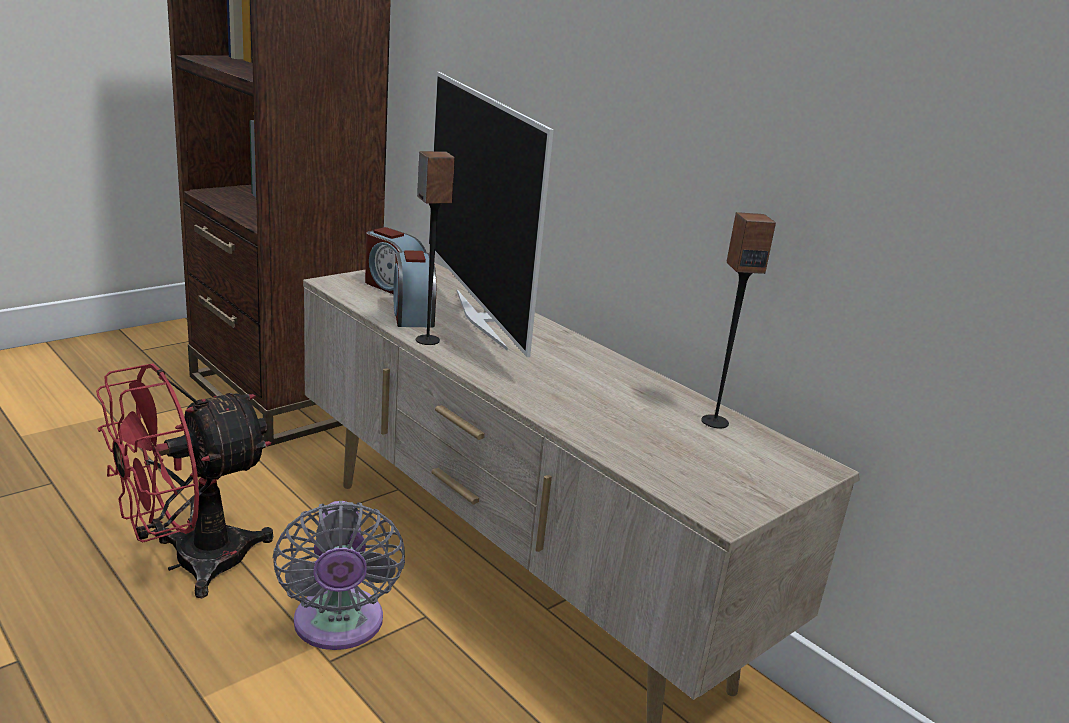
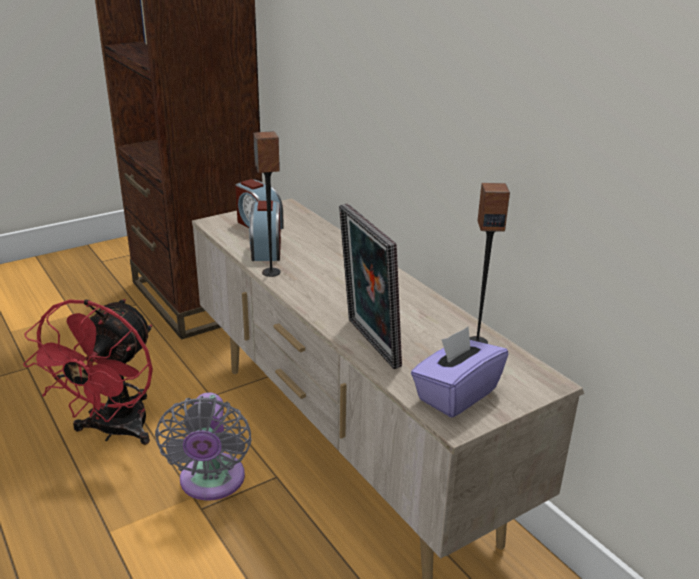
camera: 10 degrees right, 5 degrees up
red fan [96,363,273,598] -> red fan turned 45 degrees counterclockwise [23,299,153,445]
television [428,72,554,357] -> none
none -> picture frame [339,204,402,369]
none -> purple tissue box [411,327,508,418]

